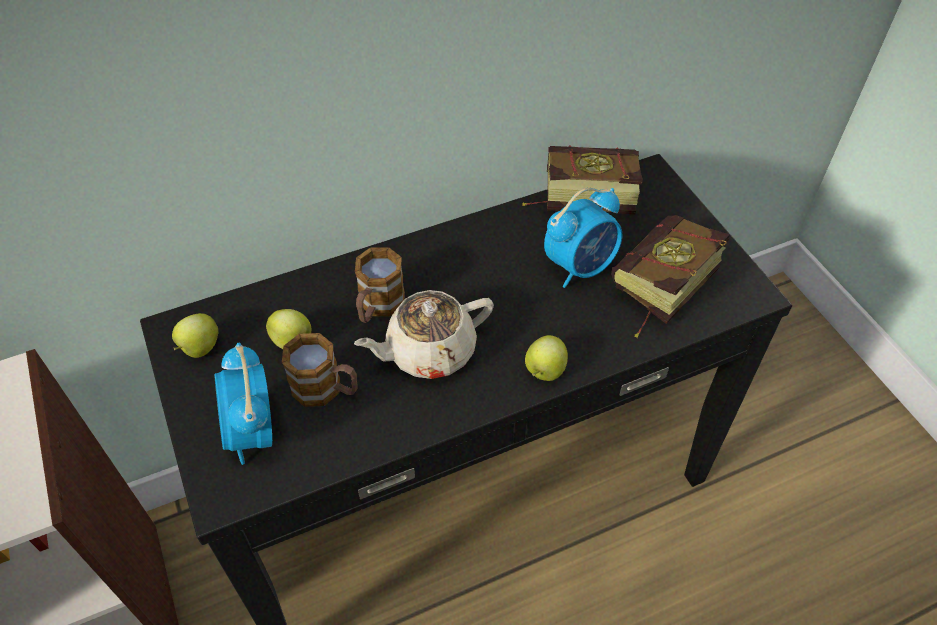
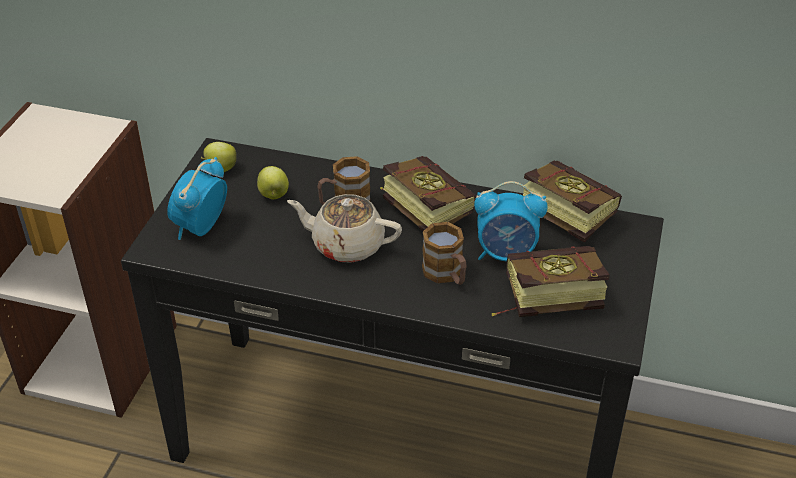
camera: 40 degrees right, 10 degrees down
mug [282,333,358,407] -> mug moved to [422,222,466,285]
apple [525,335,568,381] -> none
none -> book [380,156,476,231]

